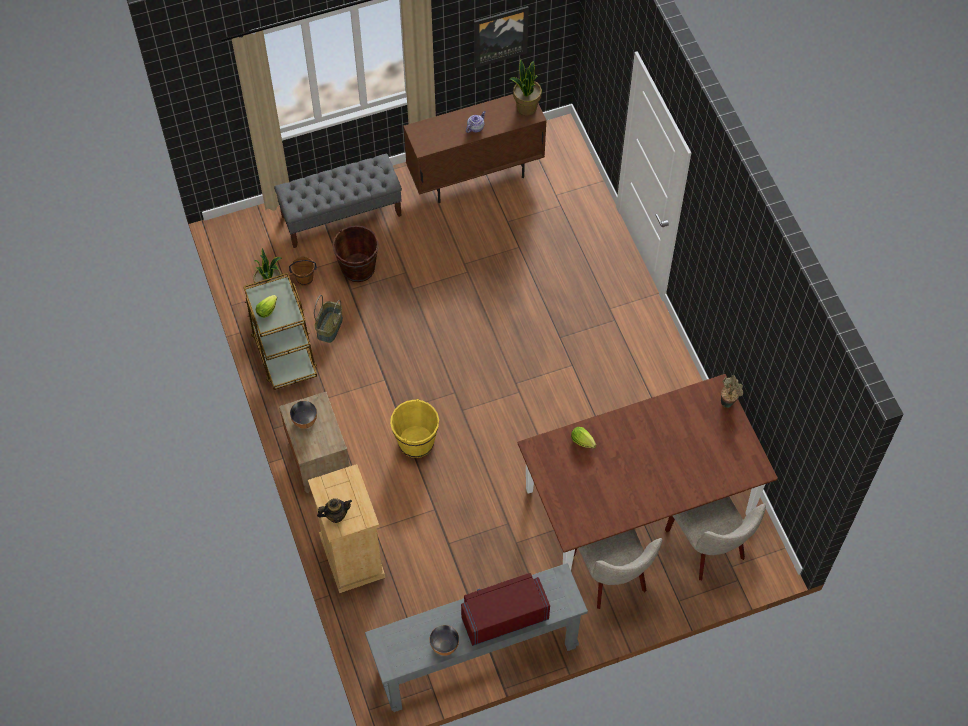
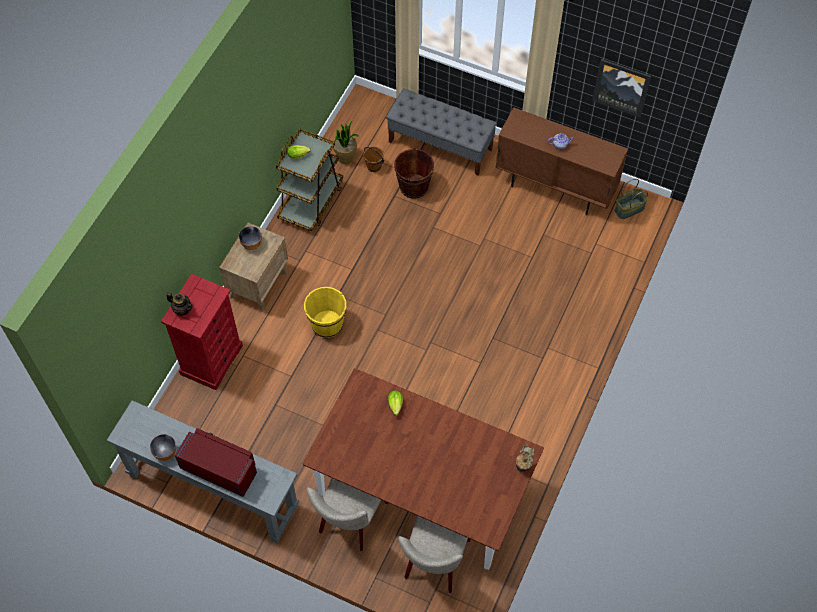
camera: 45 degrees right, 0 degrees up
beige dresser [308,464,385,593] -> red dresser [161,274,243,390]
basket [314,295,343,343] -> basket moved to [614,179,648,219]
potted plant [510,59,542,116] -> none

